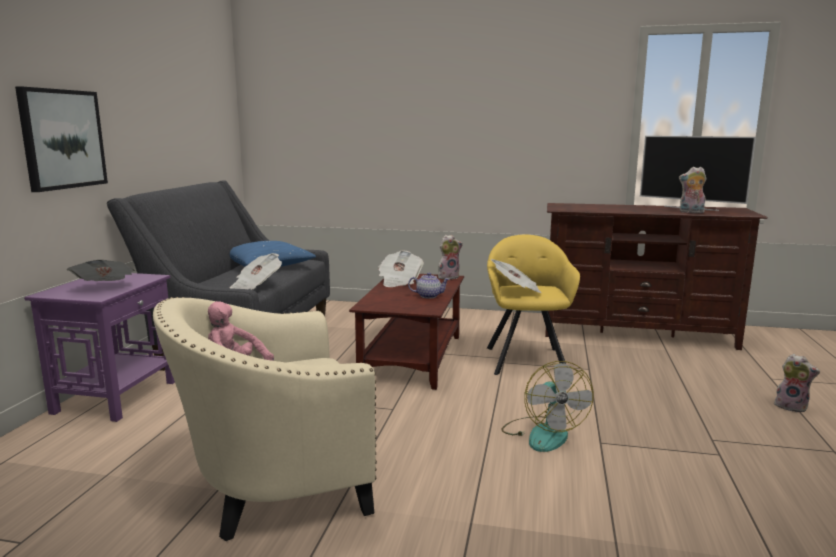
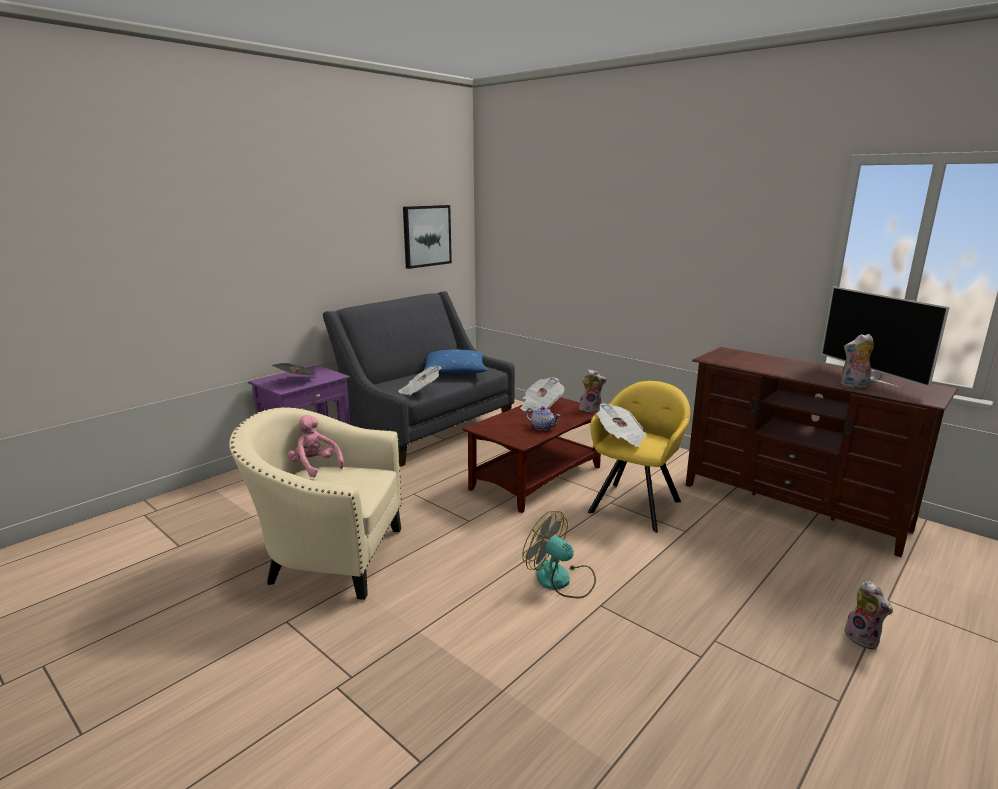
camera: 30 degrees right, 5 degrees up
picture [15,87,108,192] -> picture moved to [403,205,452,269]
fan [501,361,594,452] -> fan turned 105 degrees clockwise [522,511,596,598]
plush toy [679,167,707,213] -> plush toy turned 45 degrees counterclockwise [841,334,874,389]

